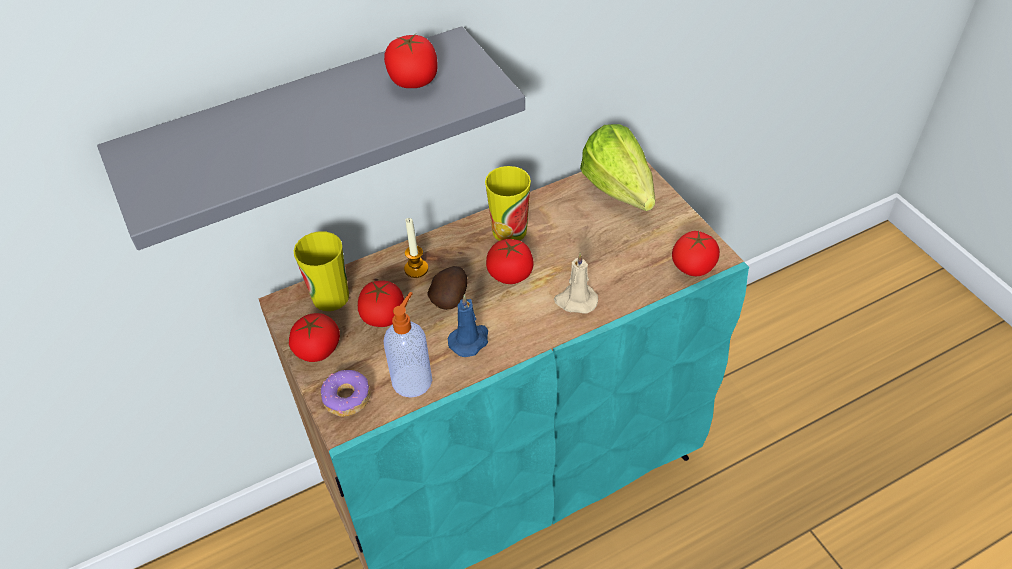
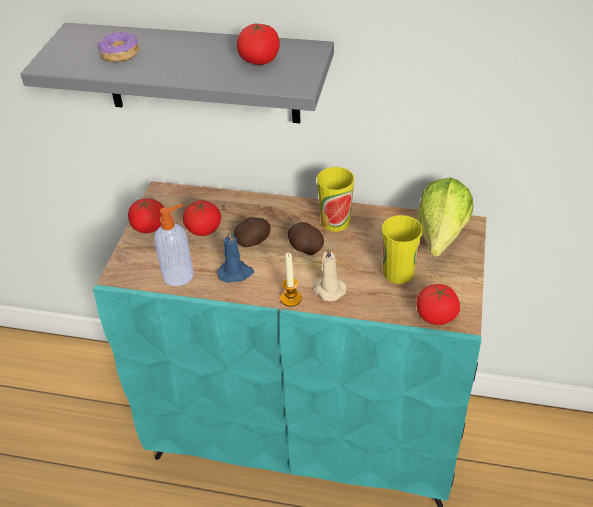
camera: 40 degrees right, 5 degrees down
cup [294,231,349,311] -> cup moved to [382,215,423,284]
donut [321,370,371,417] -> donut moved to [98,31,139,62]
candle [404,218,428,278] -> candle moved to [280,253,302,307]
tomato [486,239,534,284] -> potato [288,222,324,255]

